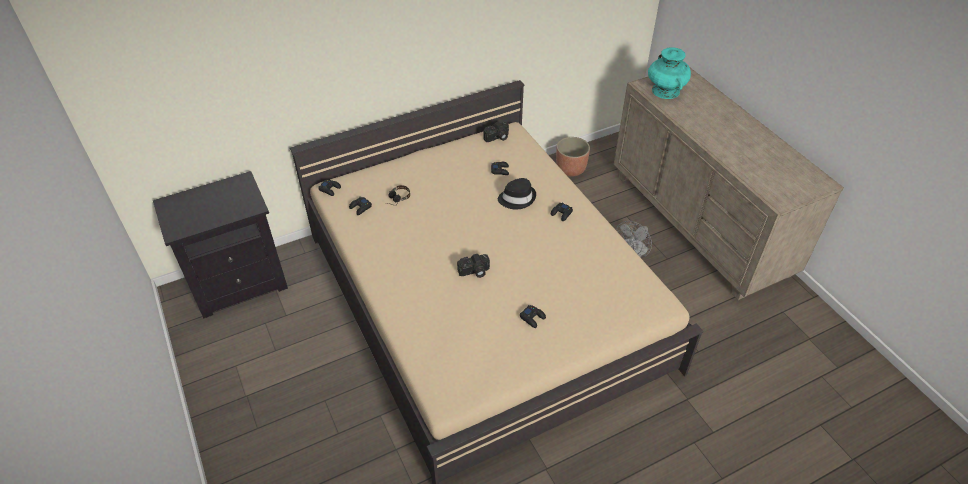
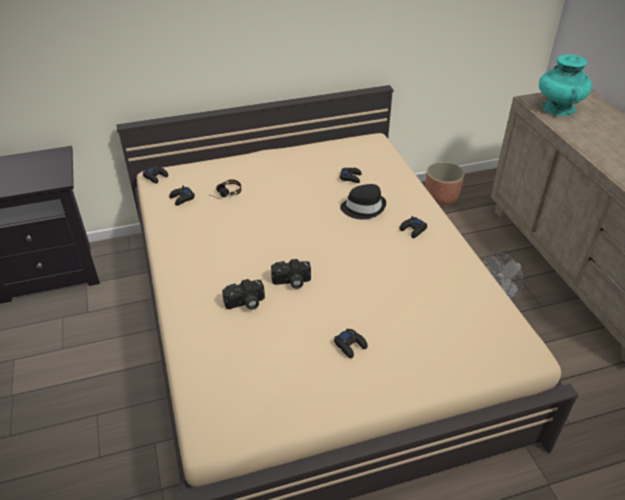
camera: 10 degrees right, 5 degrees down
camera [483,122,509,142] -> camera moved to [222,279,265,310]

